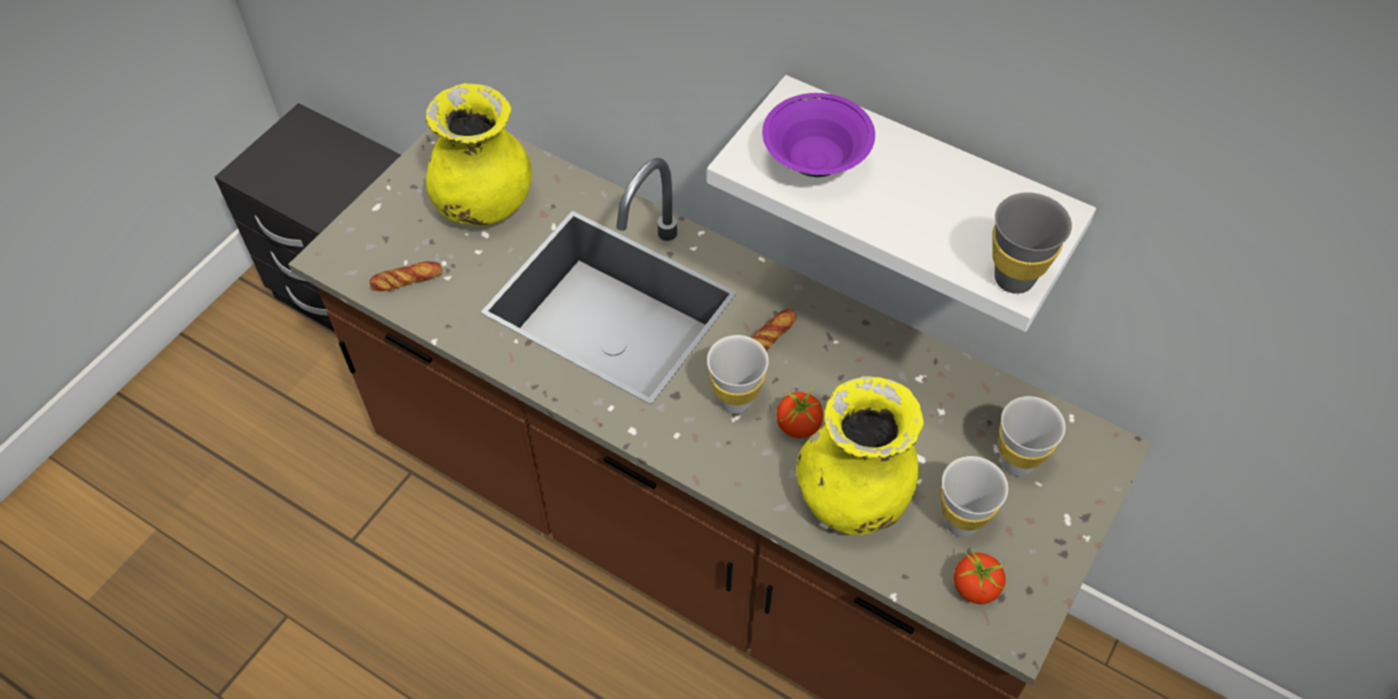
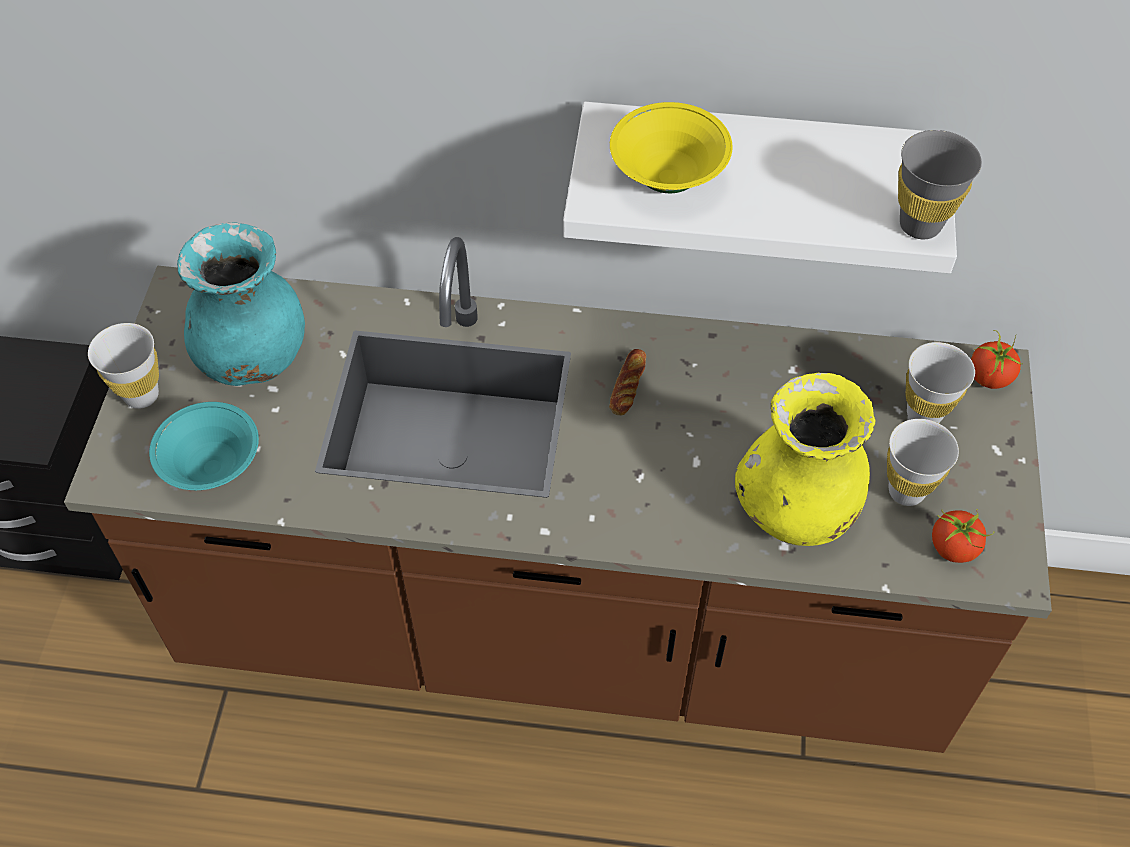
camera: 25 degrees left, 0 degrees up
bread [369,261,443,291] -> turquoise bowl [149,402,259,490]
yellow vase [426,83,532,226] -> turquoise vase [177,222,305,386]
white cup [707,335,769,414] -> white cup moved to [88,323,159,409]
purple bowl [762,93,875,177] -> yellow bowl [610,102,733,193]
tomato [776,383,826,438] -> tomato moved to [971,330,1021,389]

